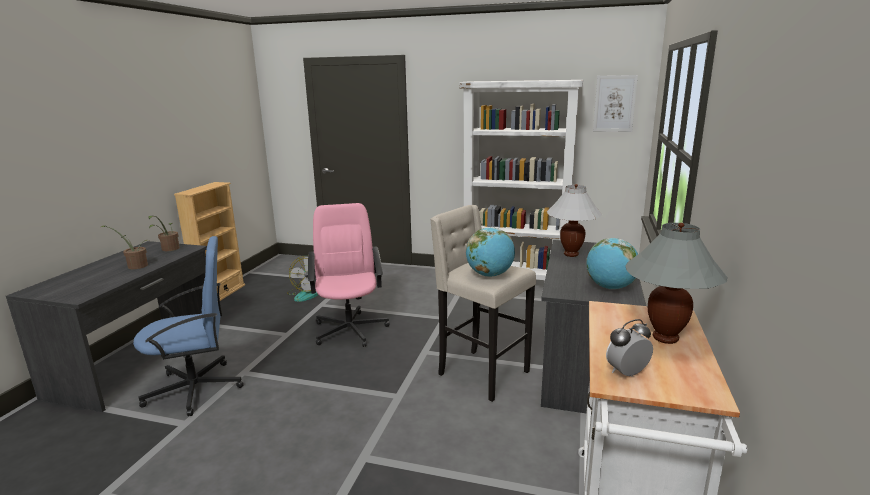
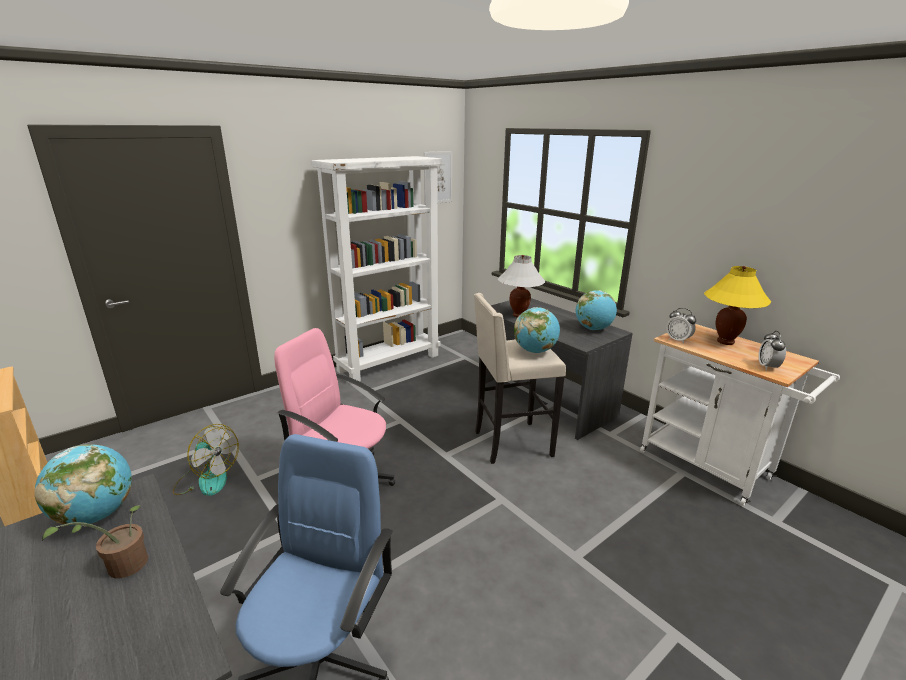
camera: 55 degrees left, 5 degrees up
potted plant [148,216,180,251] -> globe [35,444,132,526]
grey table lamp [625,223,728,344] -> yellow table lamp [704,266,771,345]
none -> alarm clock [667,308,696,344]

